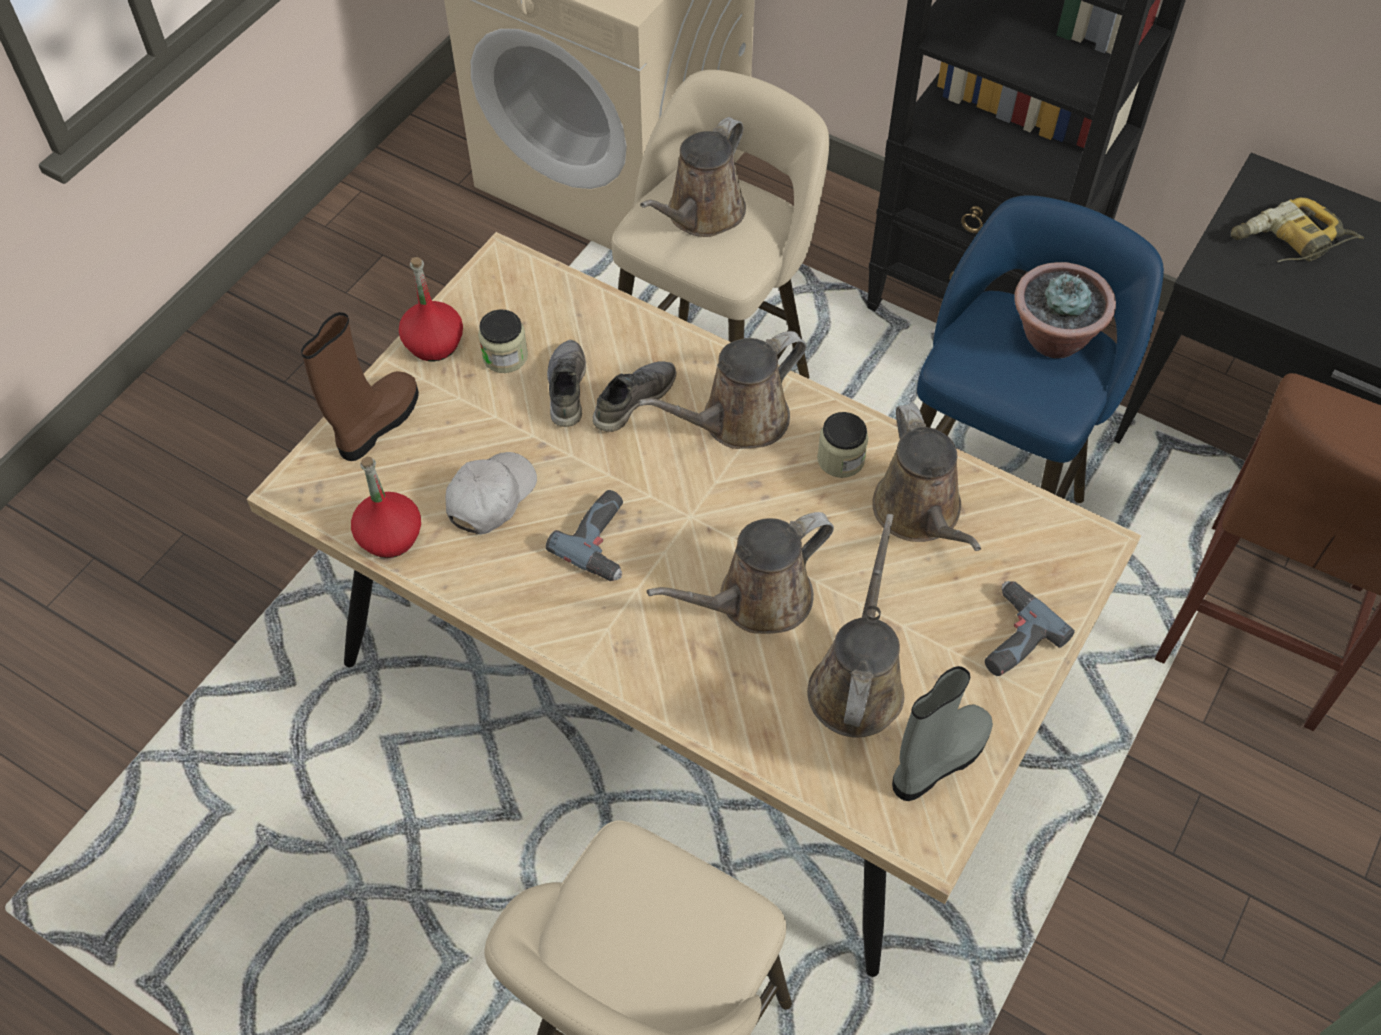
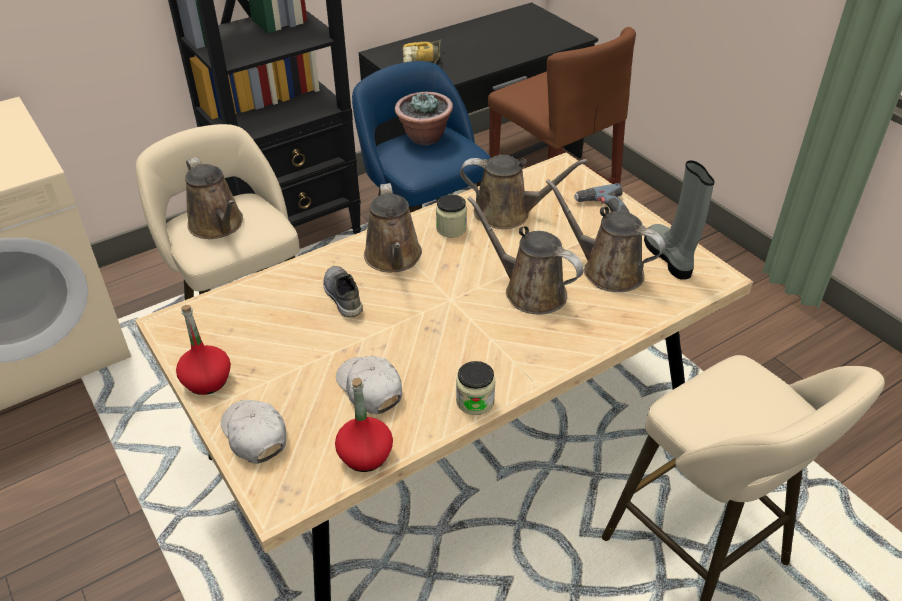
camera: 65 degrees left, 15 degrees down
brown boot [301,312,419,461] -> white cap [221,400,286,464]
jar [478,309,528,373] -> jar moved to [456,361,496,415]
power drill [546,490,623,581] -> none
grey shoe [547,340,586,427] -> none
brown watering can [647,512,834,634] -> brown watering can turned 135 degrees clockwise [467,196,584,314]

